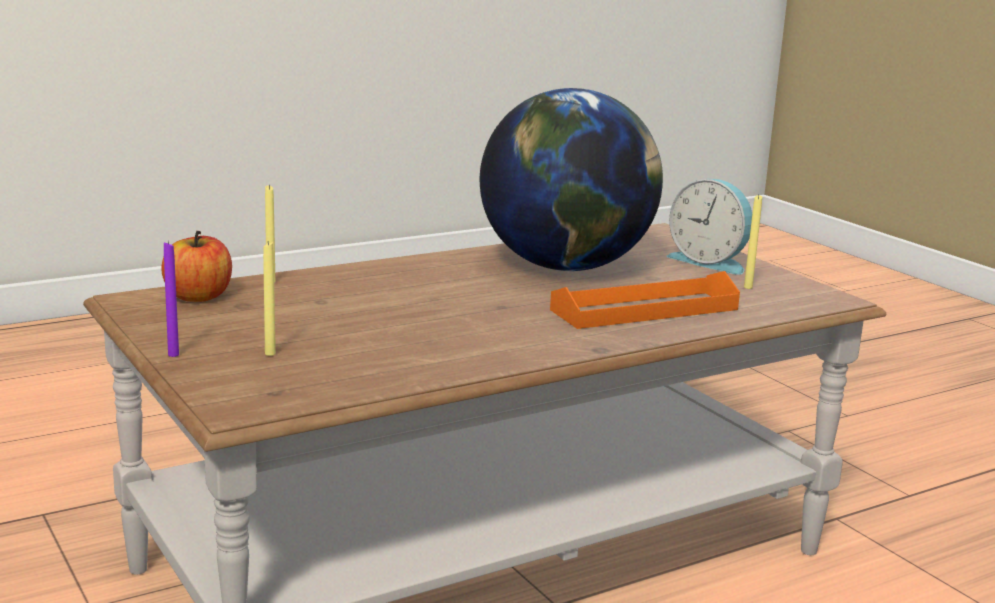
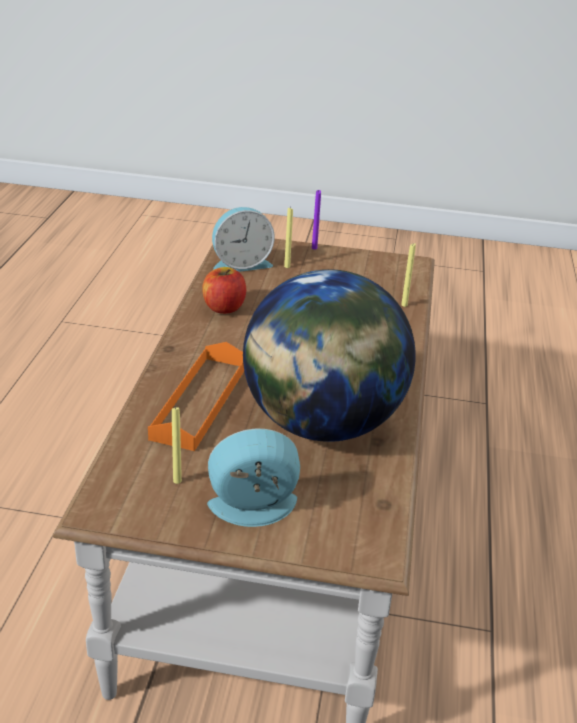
camera: 130 degrees right, 15 degrees up
apple [161,231,232,302] -> apple moved to [202,267,246,314]
none -> alarm clock [212,207,275,272]

